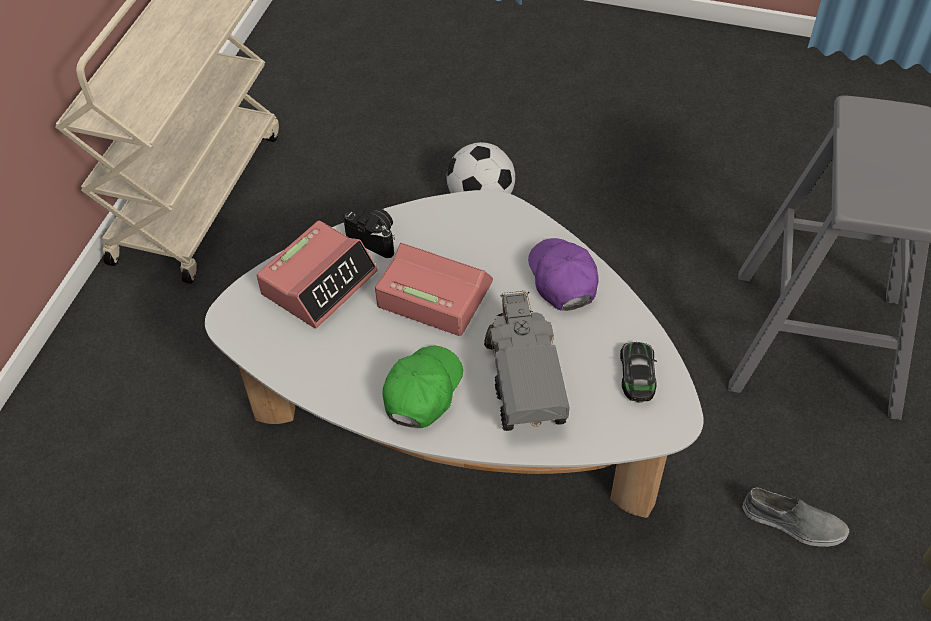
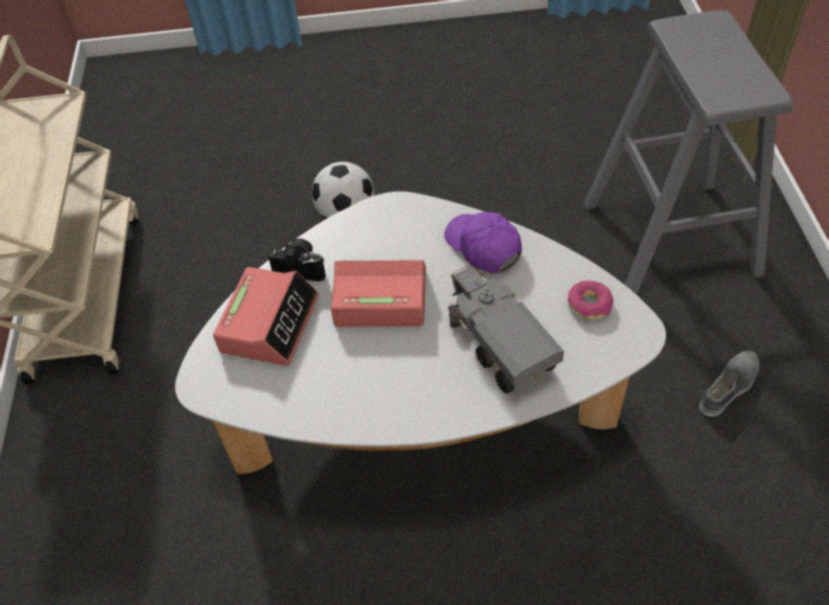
camera: 20 degrees left, 0 degrees up
green cap [382,346,463,428] -> none
toy car [620,342,657,403] -> donut [568,280,613,320]
grey shoe [742,488,849,547] -> grey shoe turned 45 degrees counterclockwise [699,351,759,417]

